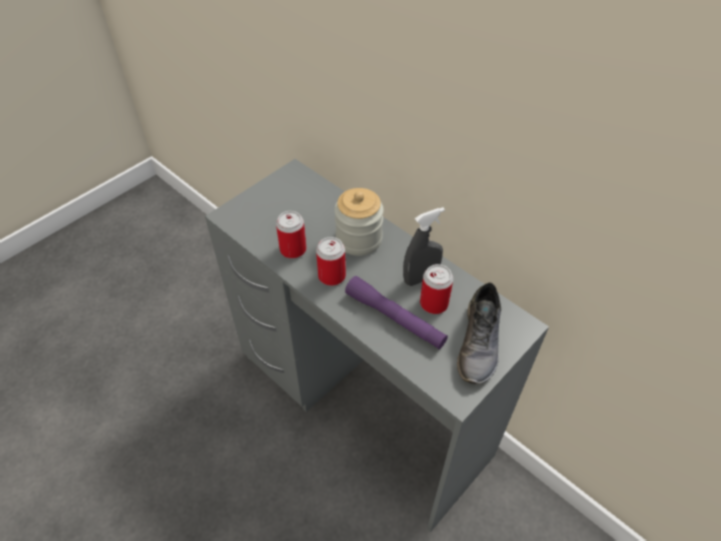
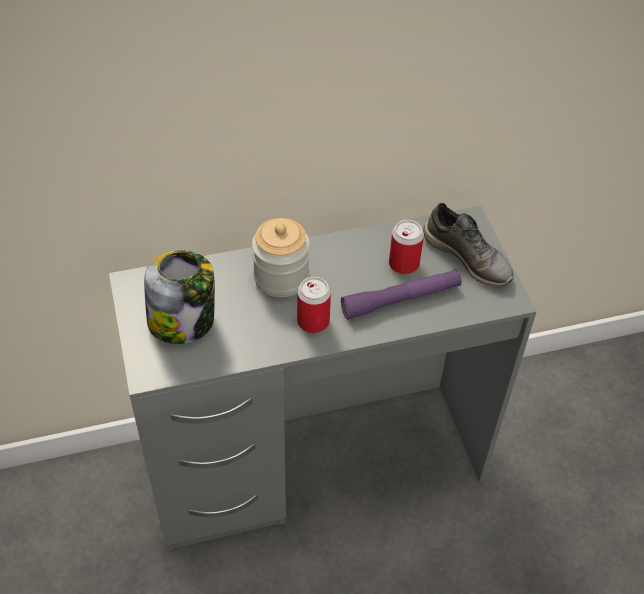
camera: 60 degrees left, 0 degrees up
can [276,211,307,258] -> none
grey spray bottle [403,207,445,286] -> none
none -> jar [144,251,215,344]

